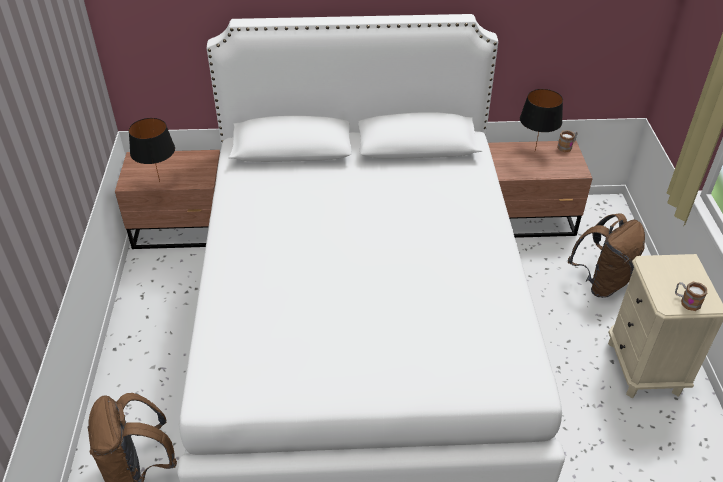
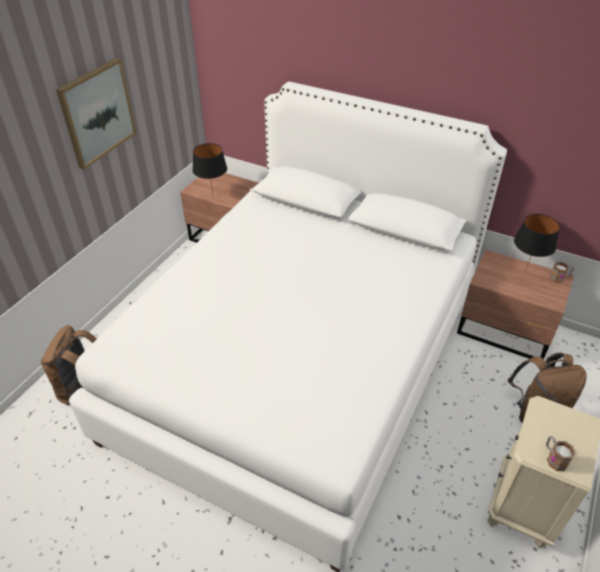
camera: 30 degrees right, 0 degrees up
none -> picture [56,58,137,169]

